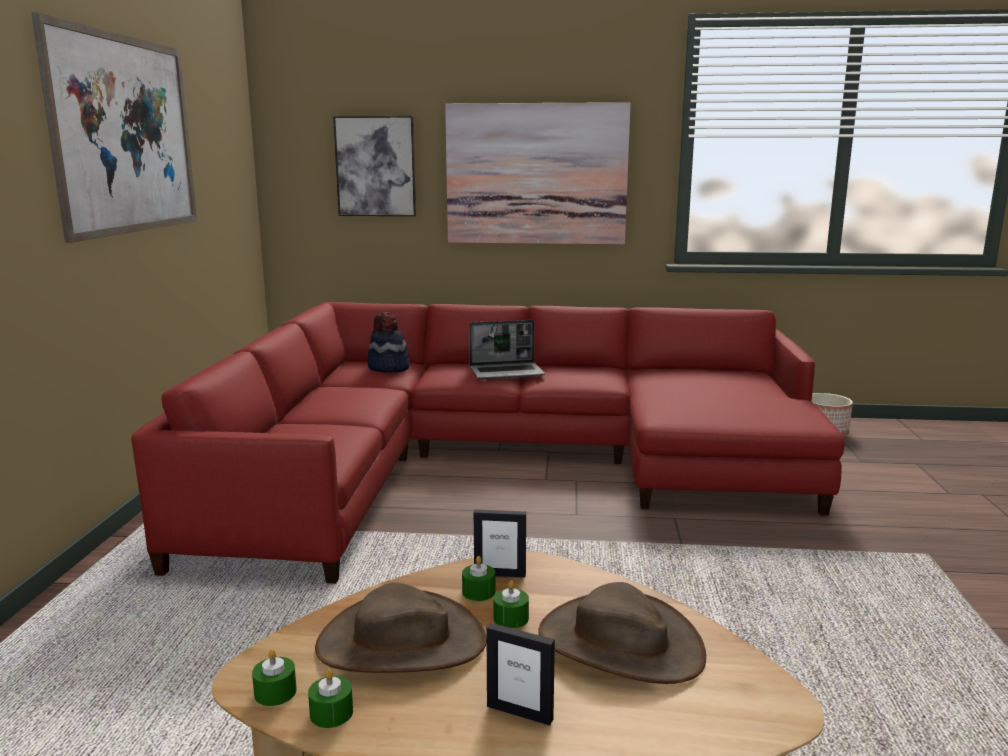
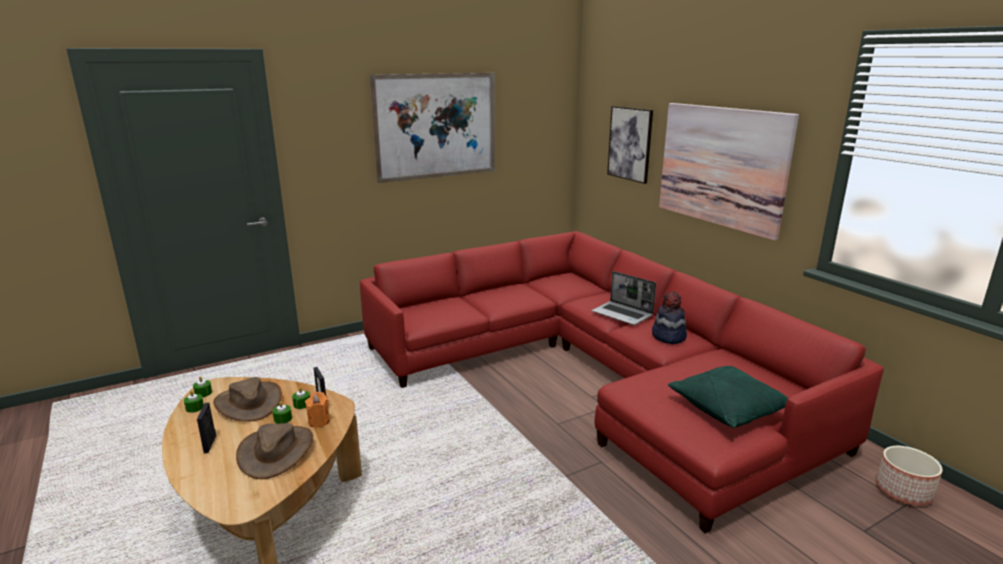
camera: 55 degrees right, 5 degrees up
hat [367,312,410,372] -> hat moved to [652,292,687,344]
none -> orange candle [305,392,330,428]
none -> green pillow [668,365,789,428]

